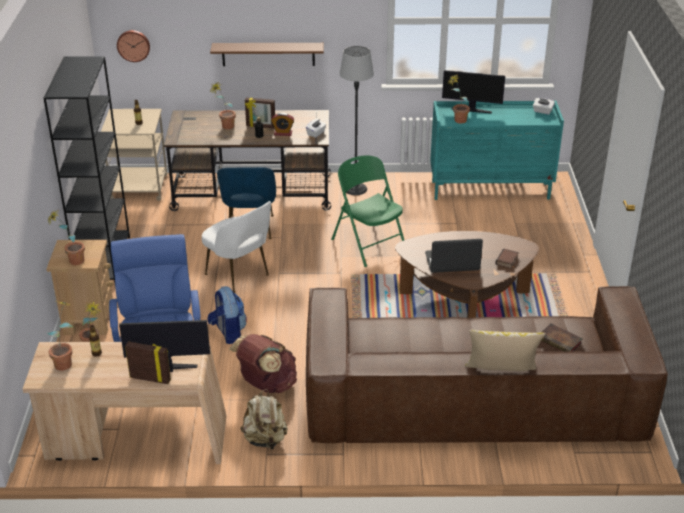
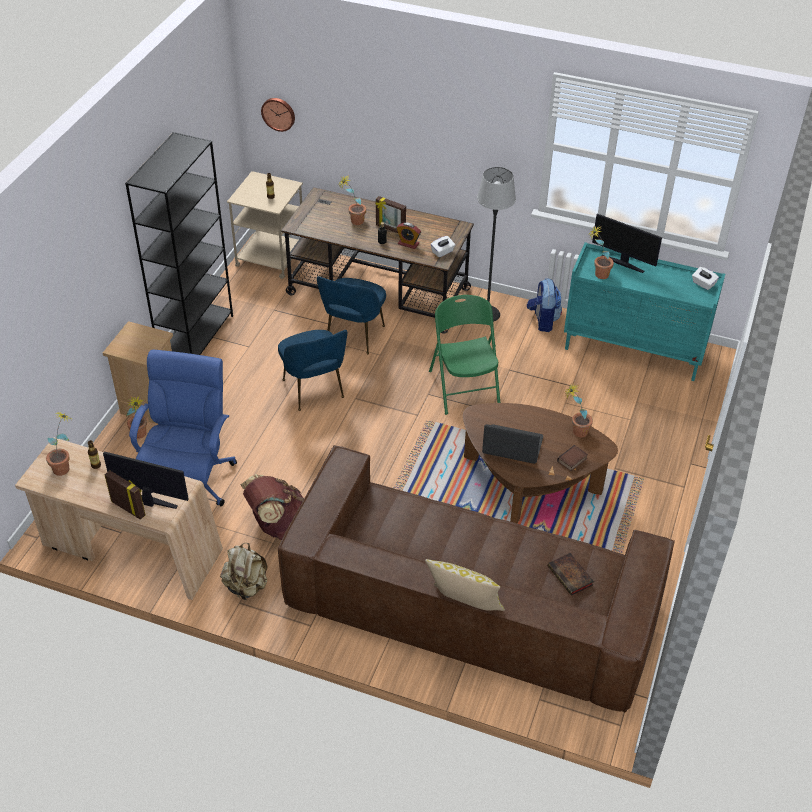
camera: 20 degrees right, 10 degrees up
potted plant [48,210,85,265] -> potted plant moved to [565,384,593,437]
white chair [202,201,271,293] -> blue chair [278,330,347,411]
backpack [207,286,247,344] -> backpack moved to [527,278,562,332]
brown shelf [210,43,324,66] -> none

